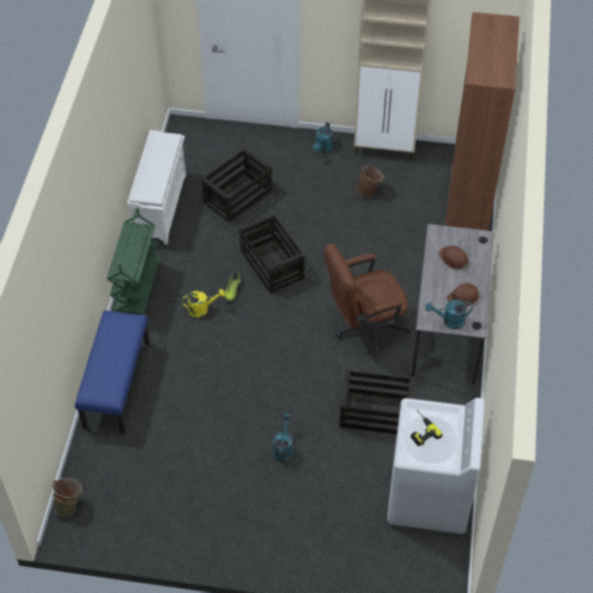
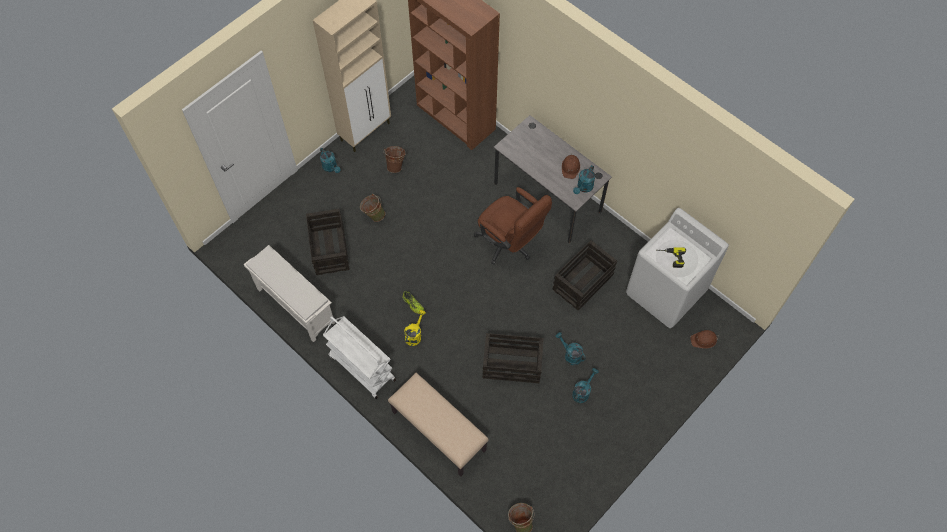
camera: 55 degrees left, 10 degrees up
blue bench [75,311,150,434] -> beige bench [388,373,489,476]
green cart [107,207,160,315] -> white cart [323,316,396,399]
crate [239,213,305,293] -> crate moved to [483,333,544,383]
brown office chair [324,243,412,356] -> brown office chair turned 60 degrees counterclockwise [474,187,552,265]
brown hard hat [438,246,468,270] -> brown hard hat moved to [690,330,719,349]
none -> green bucket [360,194,385,222]
none -> turquoise watering can [572,368,599,403]

